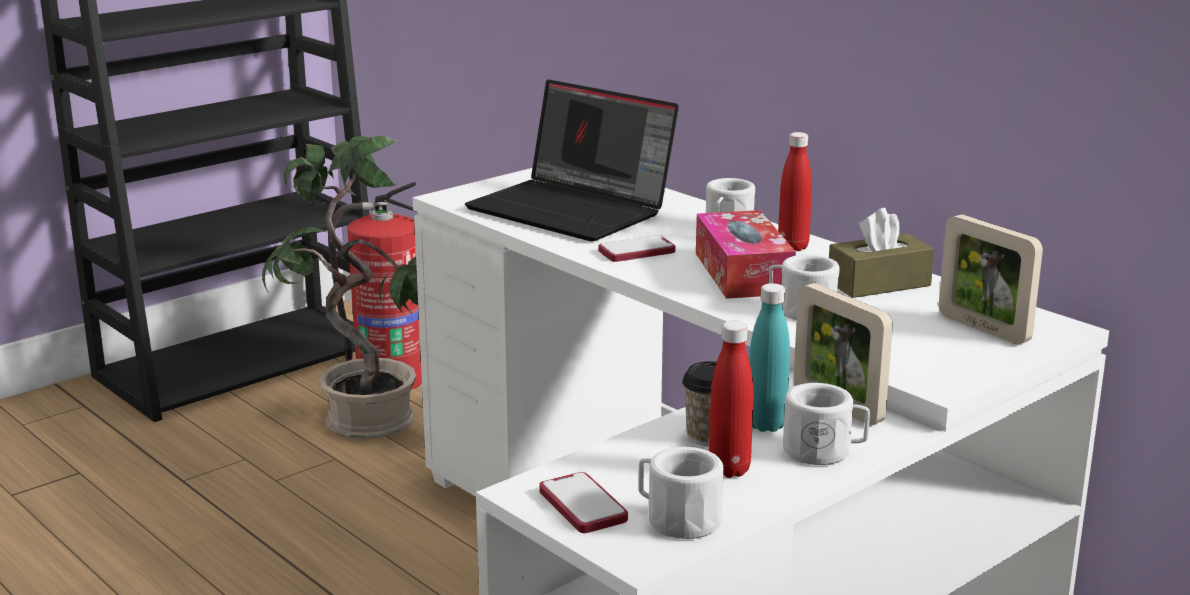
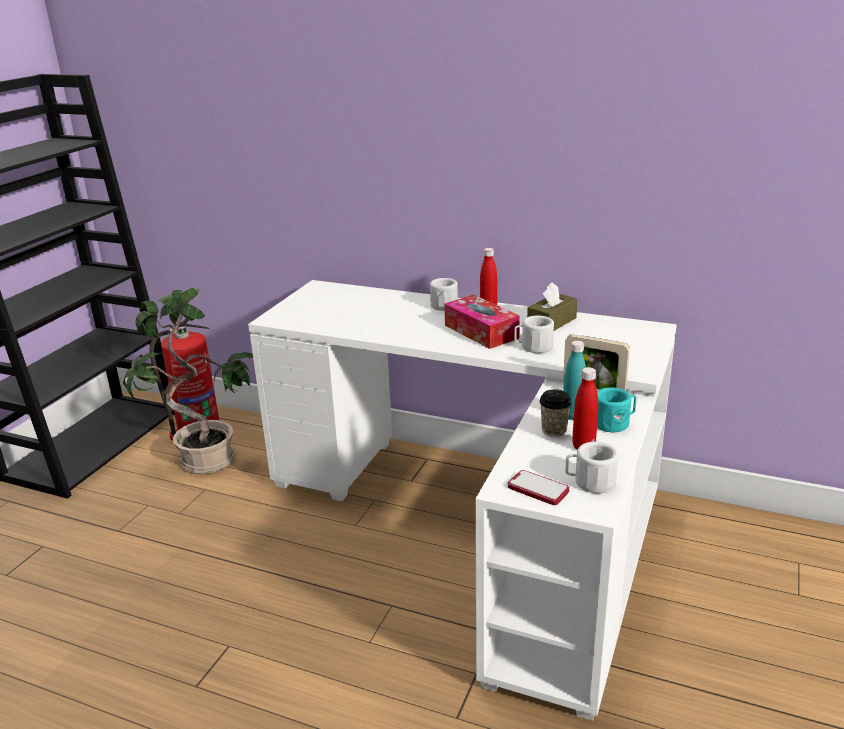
camera: 25 degrees left, 5 degrees up
laptop [465,79,679,241] -> none
phone [598,235,675,262] -> none
white mug [783,383,870,465] -> turquoise mug [597,387,637,432]
picture frame [939,214,1043,344] -> none

